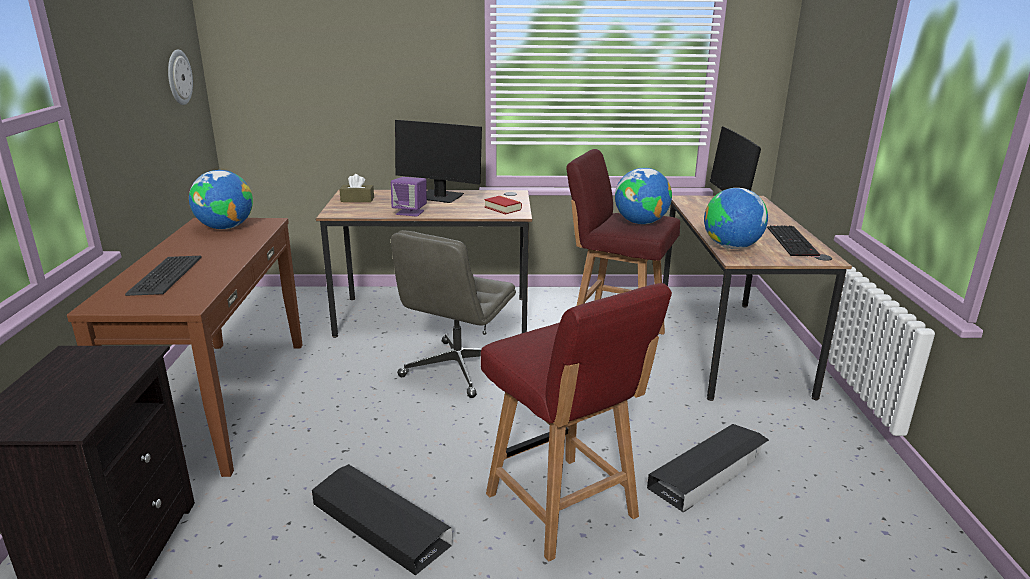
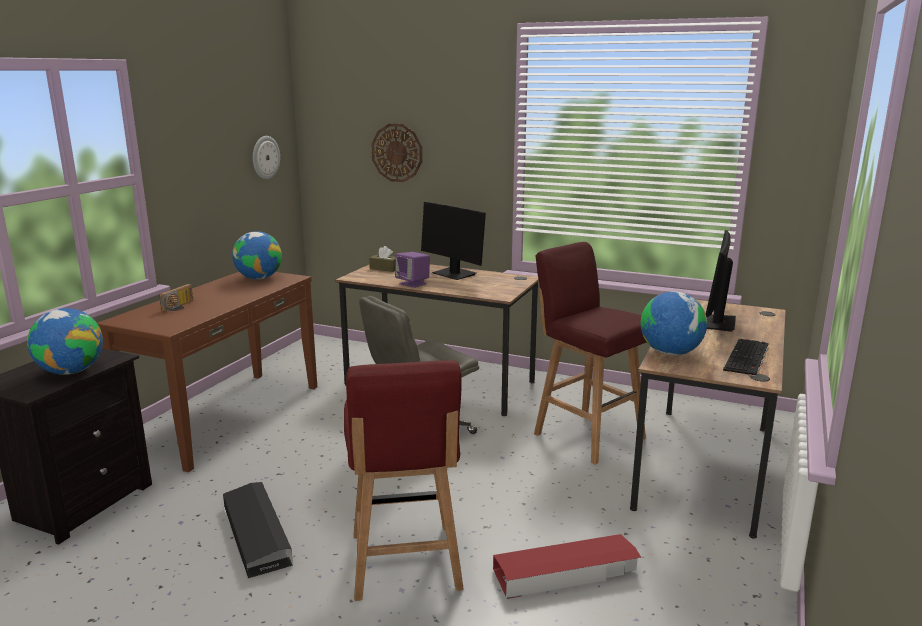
camera: 25 degrees right, 5 degrees down
keyboard [125,256,202,296] -> radio [159,284,193,312]
book [484,196,522,214] -> none
globe [615,168,672,224] -> globe moved to [27,308,103,375]
black storage box [647,424,769,513] -> red storage box [493,534,641,599]
none -> wall clock [371,124,422,182]

